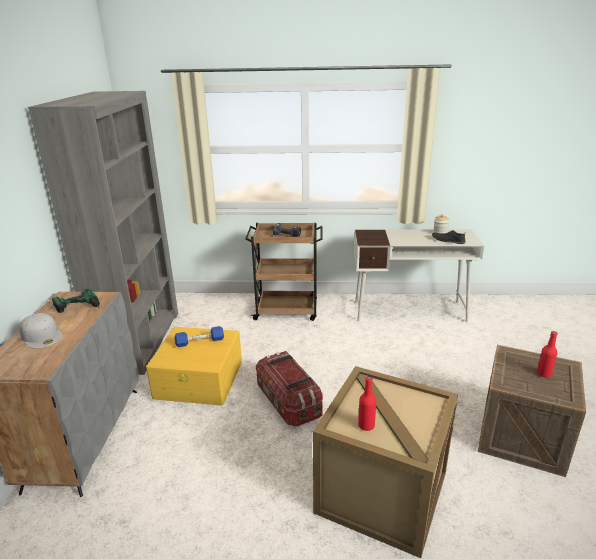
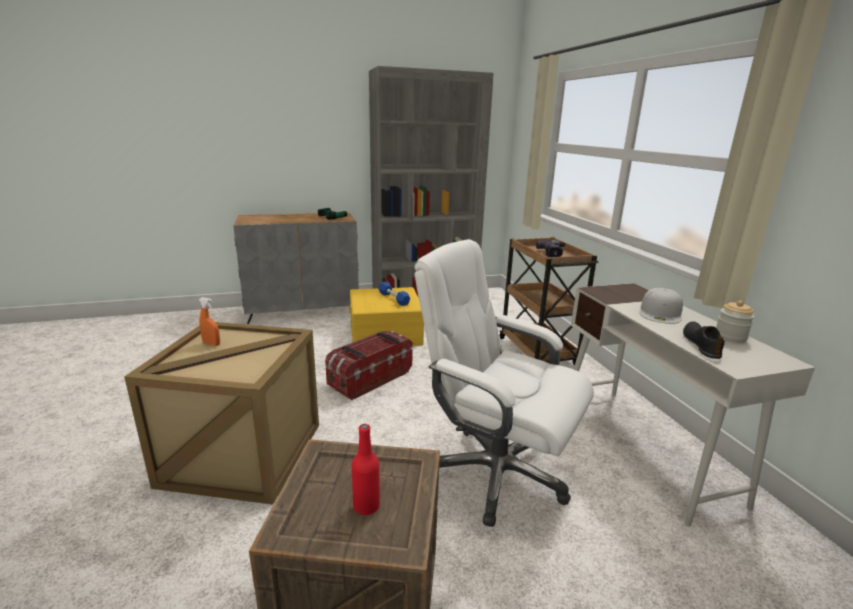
camera: 70 degrees right, 5 degrees down
white cap [19,313,63,349] -> white cap moved to [640,288,683,324]
red bottle [358,376,376,431] -> orange spray bottle [199,297,220,346]
none -> white office chair [414,239,594,527]

